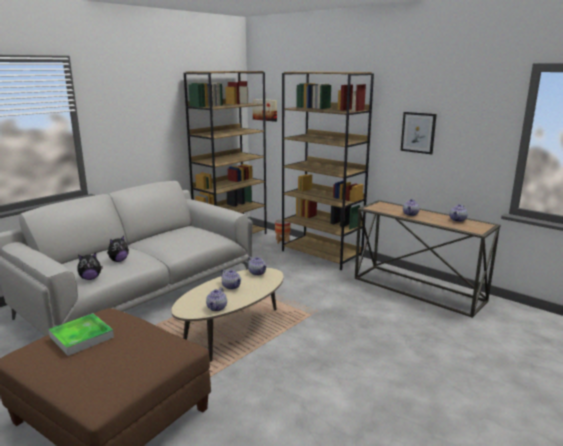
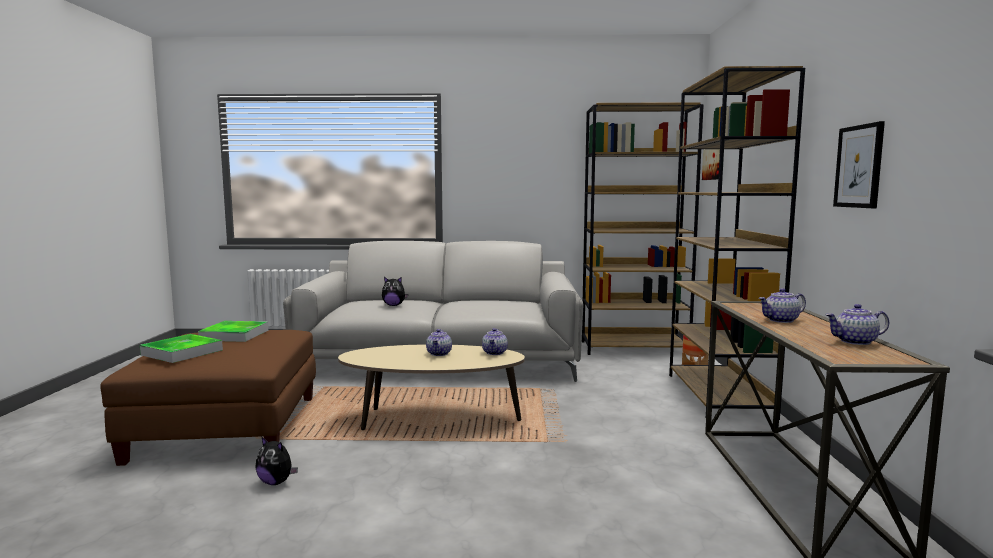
camera: 50 degrees right, 10 degrees down
plush toy [78,253,103,280] -> plush toy moved to [255,436,298,485]
teapot [206,287,227,311] -> none
none -> tray [140,334,223,363]

